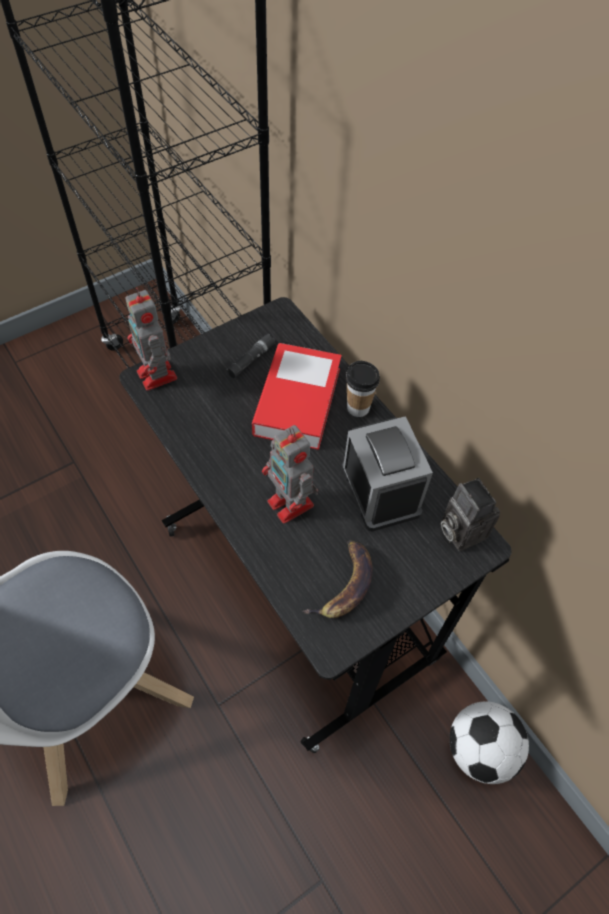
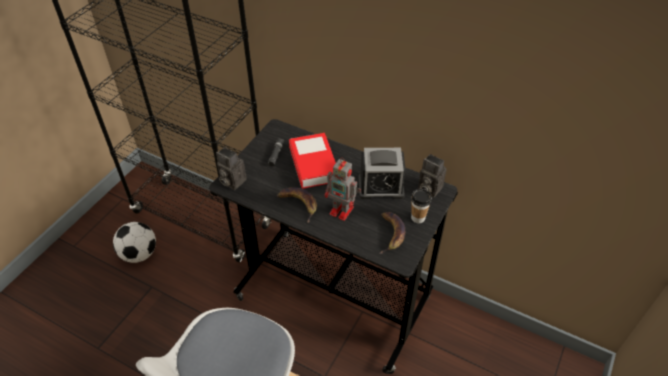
camera: 25 degrees left, 10 degrees down
toy robot [125,287,177,391] -> camera [216,147,247,190]
alarm clock [342,416,433,532] -> alarm clock turned 135 degrees clockwise [359,148,406,199]
cup [346,361,380,417] -> cup moved to [411,189,432,223]
football [449,701,529,784] -> football moved to [113,222,156,263]
none -> banana [277,187,317,223]

